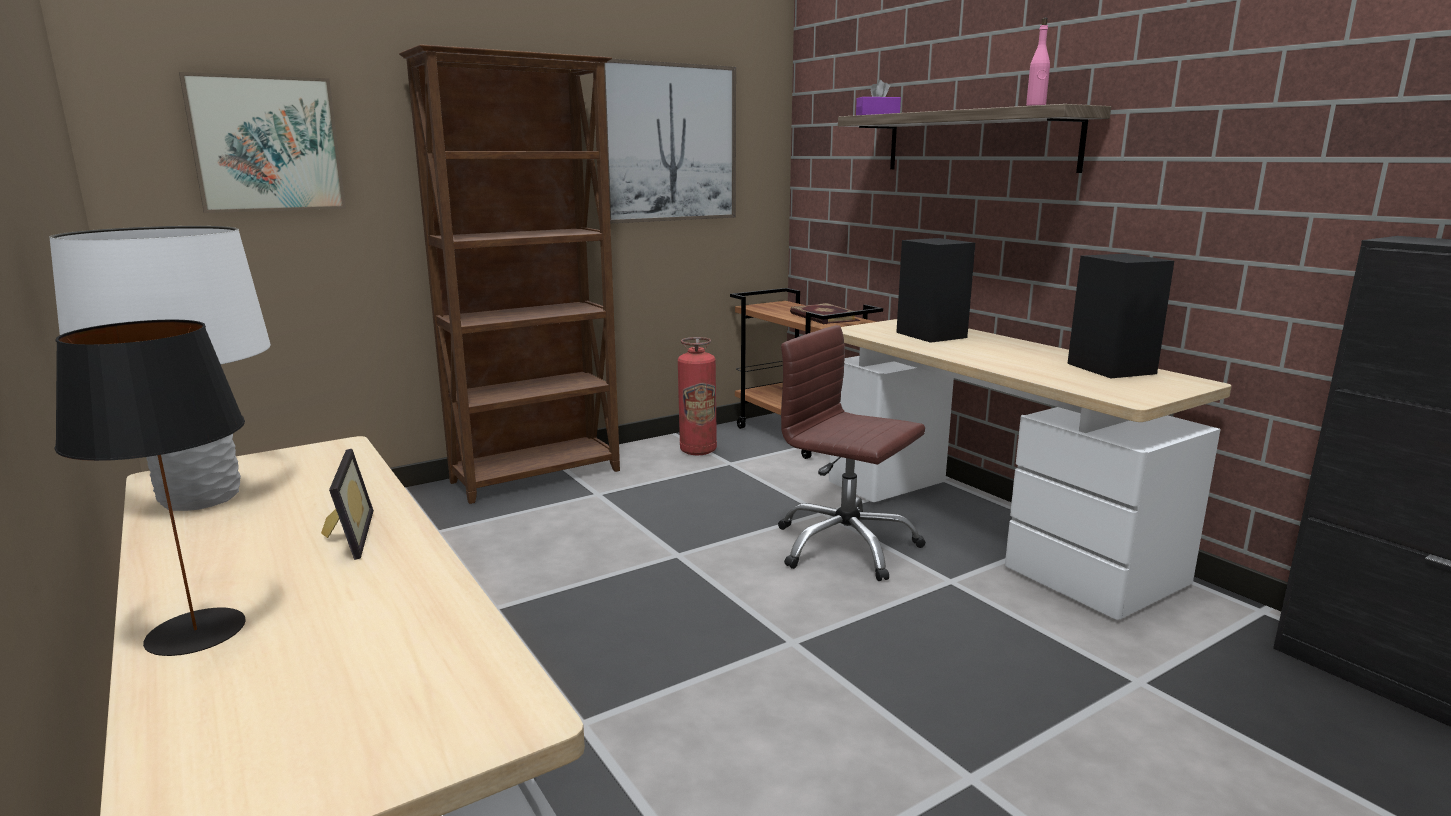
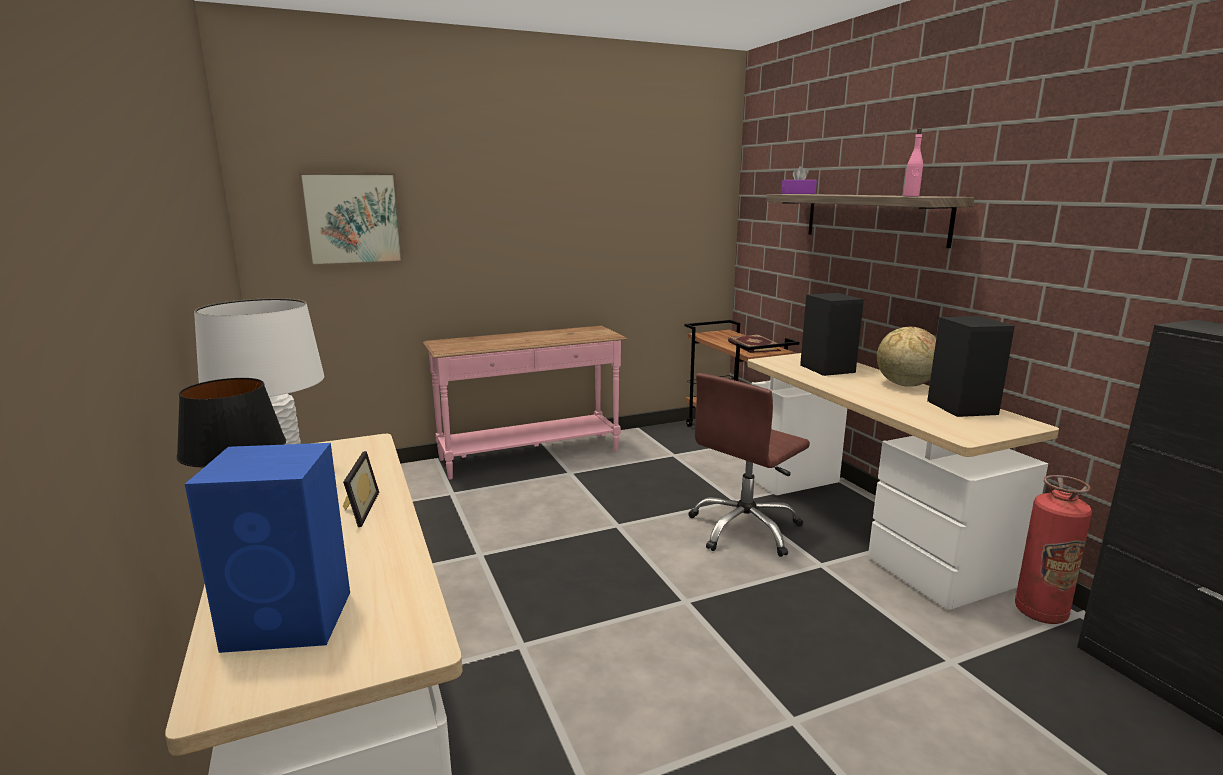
camera: 10 degrees right, 0 degrees up
brown bookcase [399,44,620,504] -> pink console table [423,326,627,479]
picture [604,59,736,223] -> none
fire extinguisher [678,337,717,455] -> fire extinguisher moved to [1015,475,1092,624]
brown office chair [778,325,926,581] -> brown office chair turned 90 degrees counterclockwise [688,373,810,557]
none -> blue speaker [185,443,350,653]
none -> globe [877,327,936,387]

